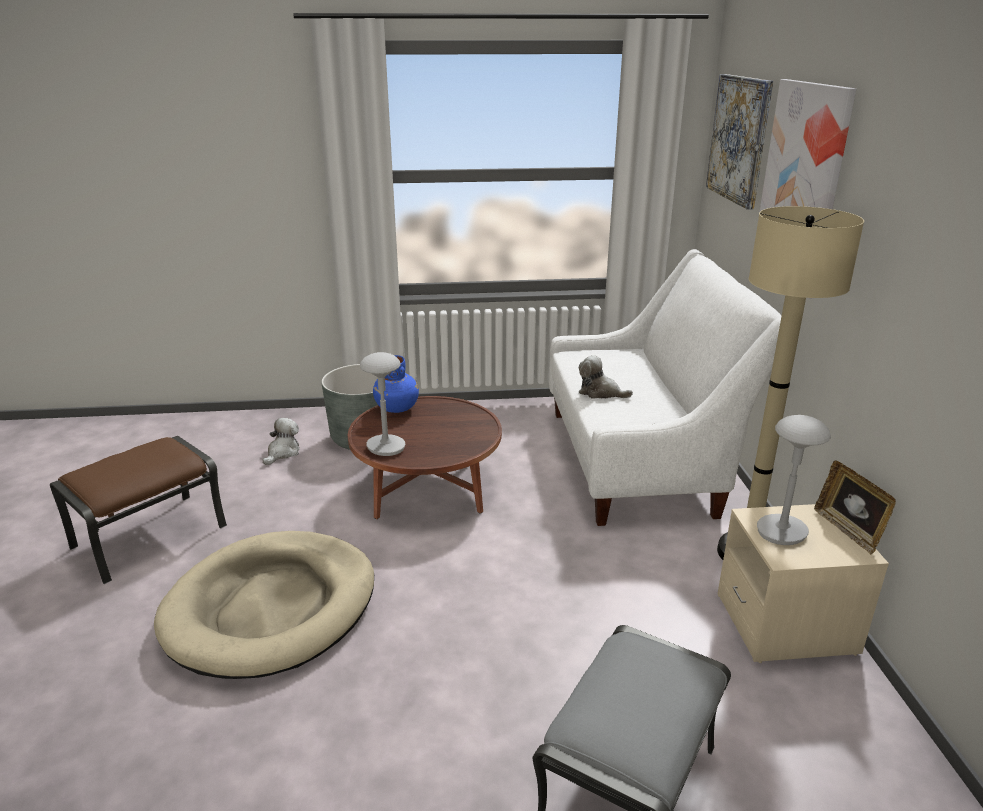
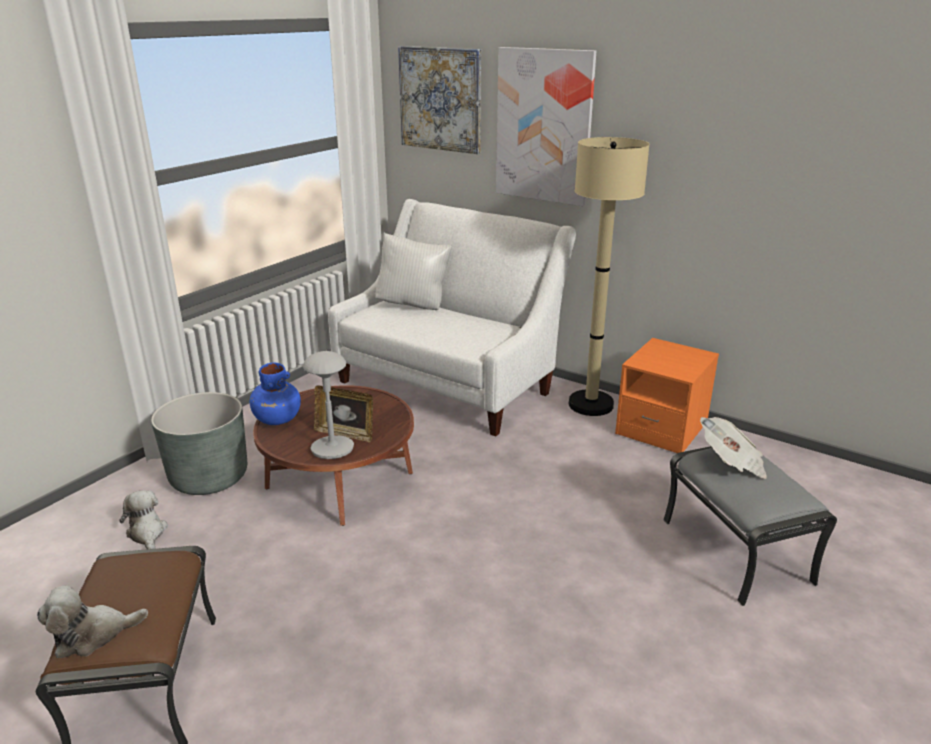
camera: 50 degrees left, 0 degrees up
beige dog bed [154,531,374,679] -> none
plush toy [579,355,633,399] -> plush toy moved to [37,586,148,658]
beige nightstand [717,504,889,663] -> orange nightstand [615,338,719,453]
grey table lamp [757,415,831,545] -> none
picture frame [814,461,896,554] -> picture frame moved to [314,386,373,442]
none -> white pillow [375,233,452,310]
none -> newspaper [700,417,767,479]

